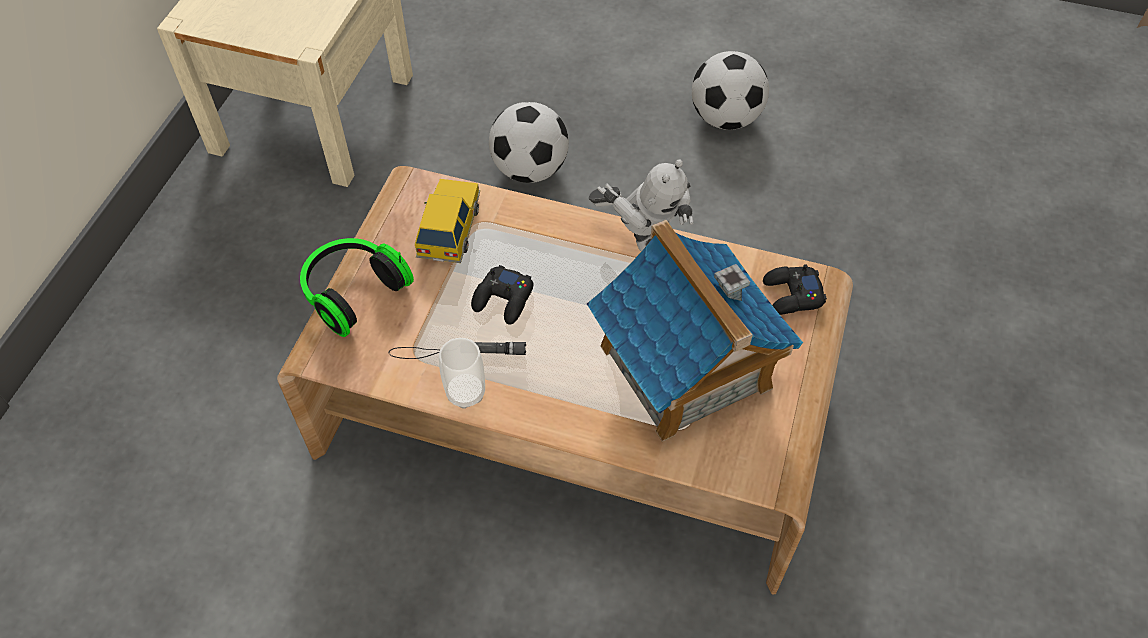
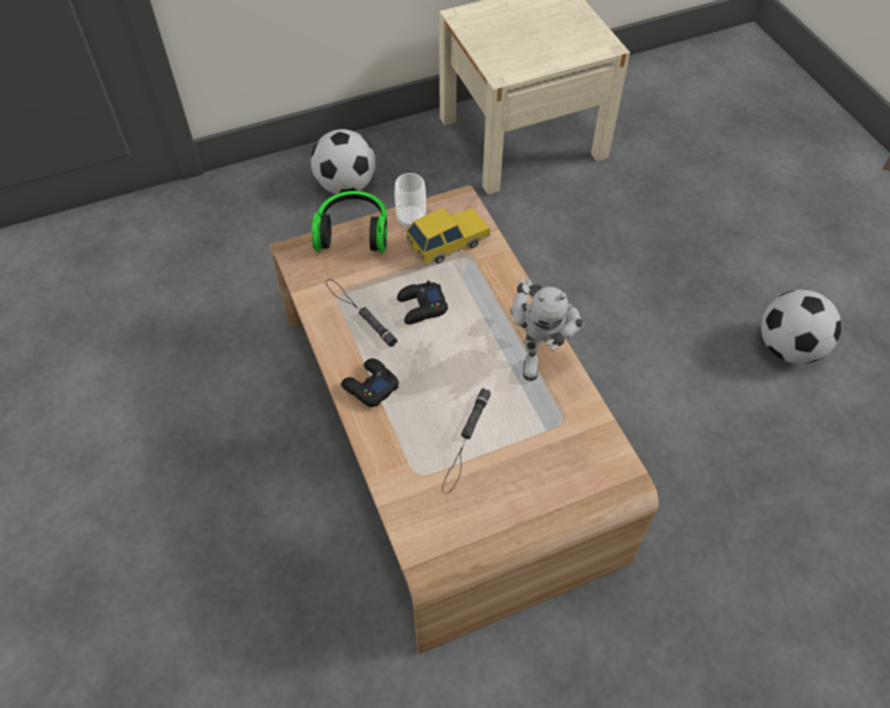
camera: 50 degrees right, 0 degrees up
cup [439,338,485,409] -> cup moved to [395,173,426,228]
football [489,102,569,183] -> football moved to [311,129,376,194]
toy house [587,220,803,442] -> black flashlight [442,388,491,493]
black game controller [763,264,827,315] -> black game controller moved to [341,358,399,407]

